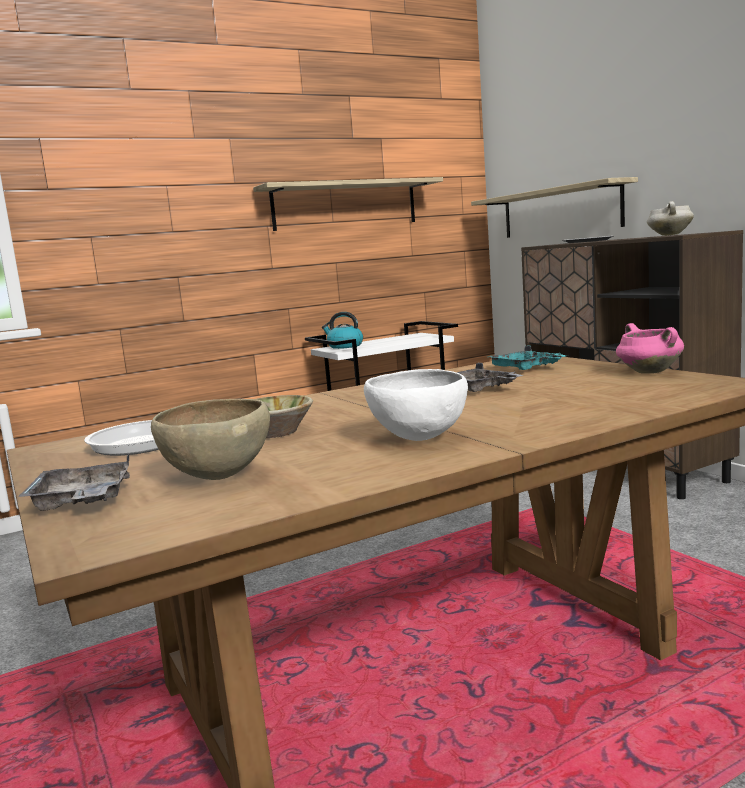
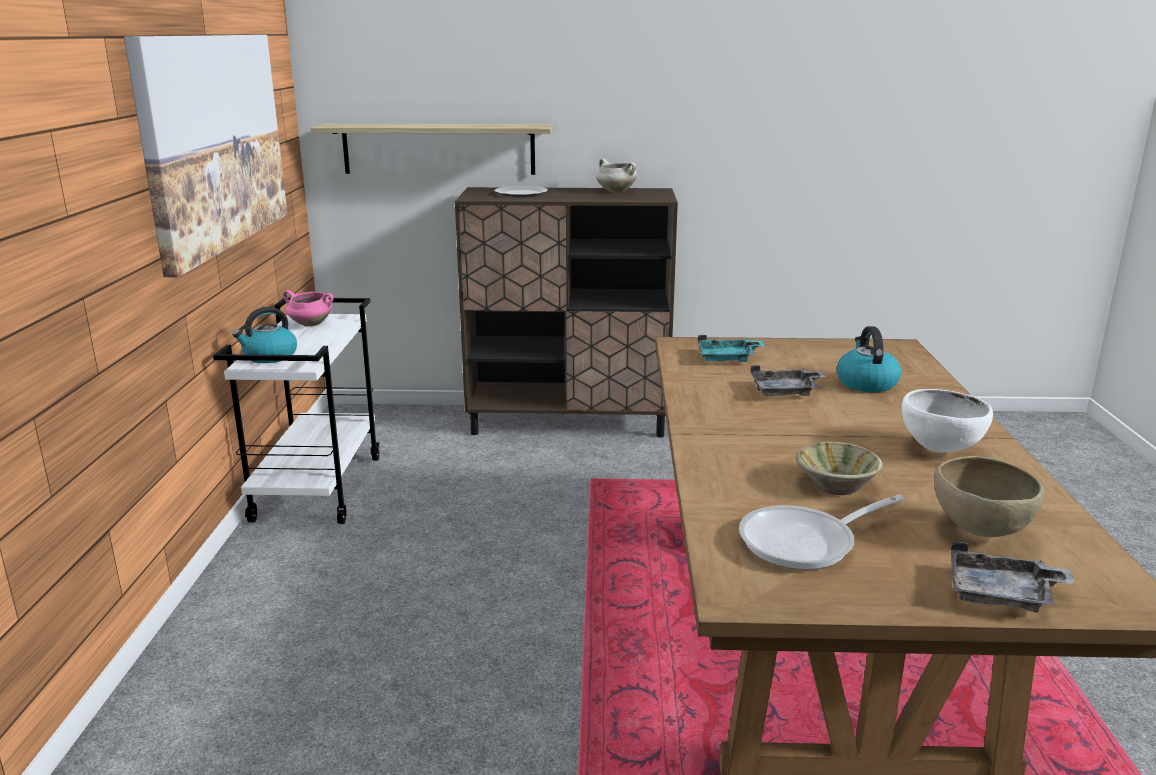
camera: 60 degrees left, 10 degrees up
shelf [253,177,443,231] -> picture [124,35,288,277]
pink cooking pot [616,323,684,374] -> pink cooking pot moved to [283,290,334,327]
none -> kettle [837,326,901,392]

